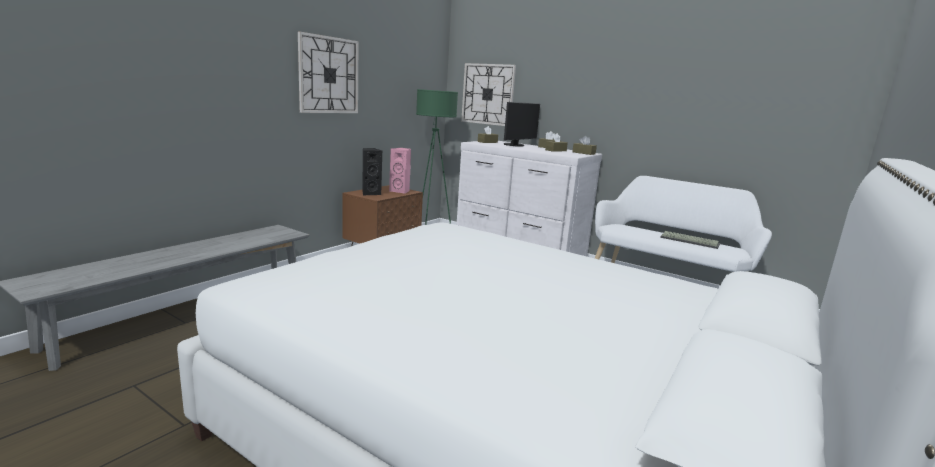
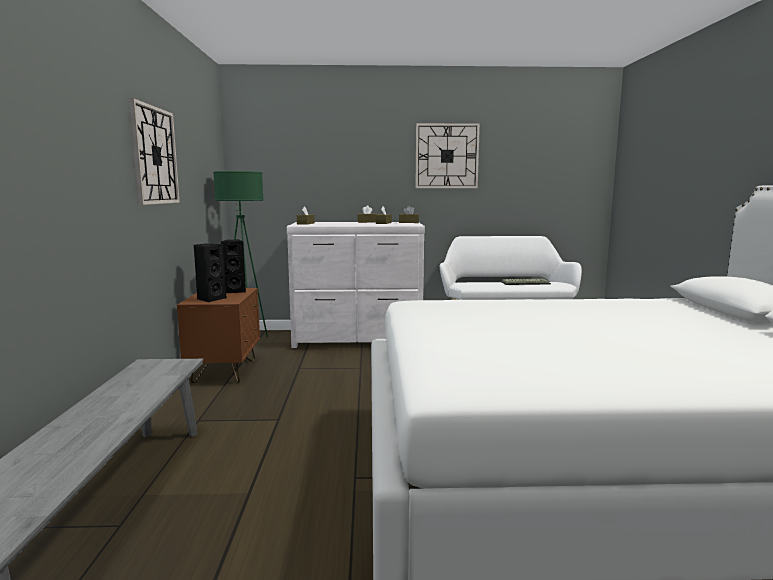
camera: 35 degrees left, 5 degrees down
pink speaker [389,148,411,194] -> black speaker [221,240,246,293]
wall clock [461,63,516,126] -> wall clock moved to [415,123,480,188]
monitor [504,102,540,147] -> none

